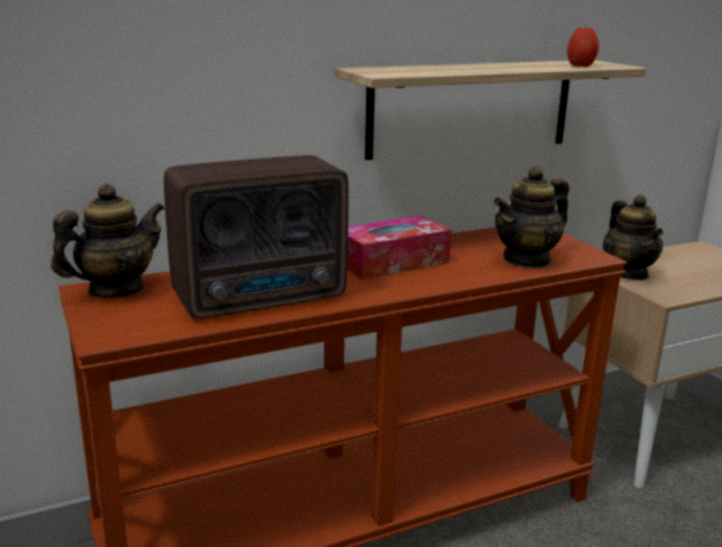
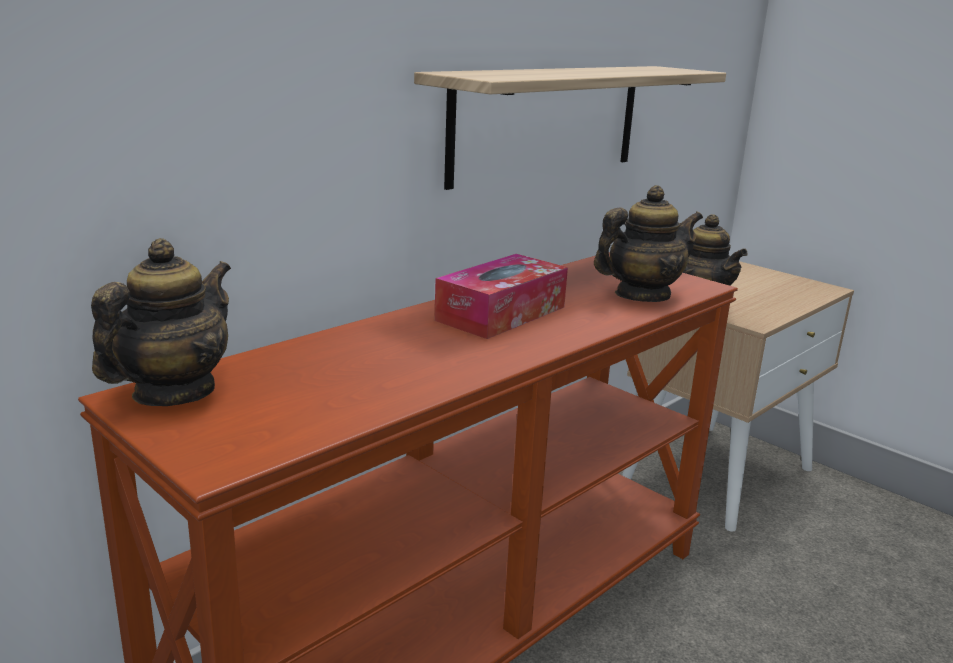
camera: 20 degrees left, 0 degrees up
radio [164,155,349,318] -> none
teapot [493,166,569,269] -> teapot turned 150 degrees counterclockwise [594,185,703,302]
apple [567,25,599,67] -> none

